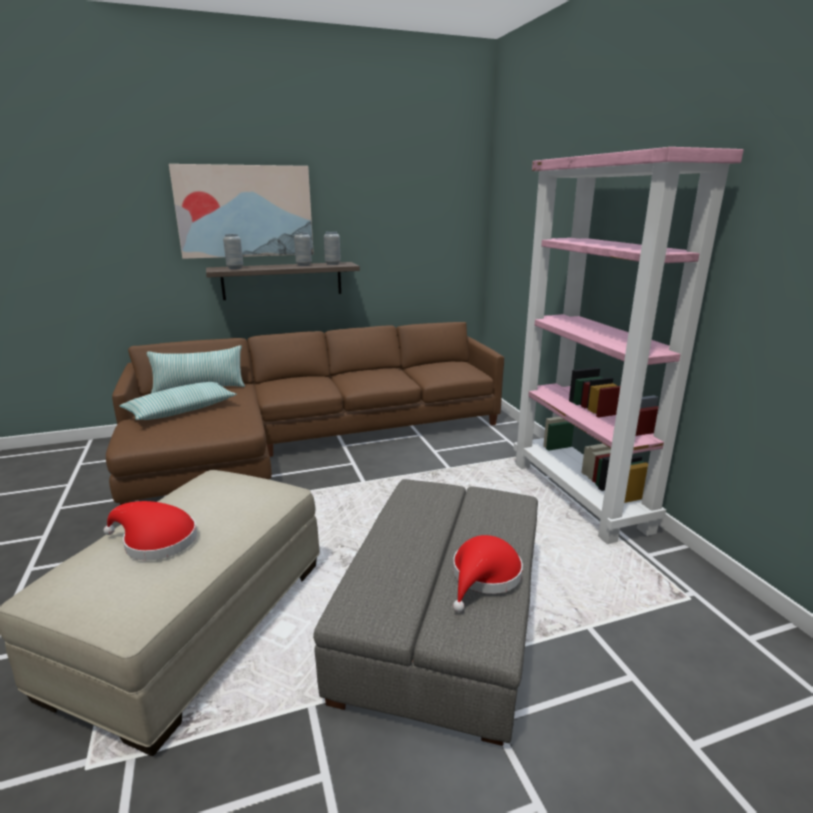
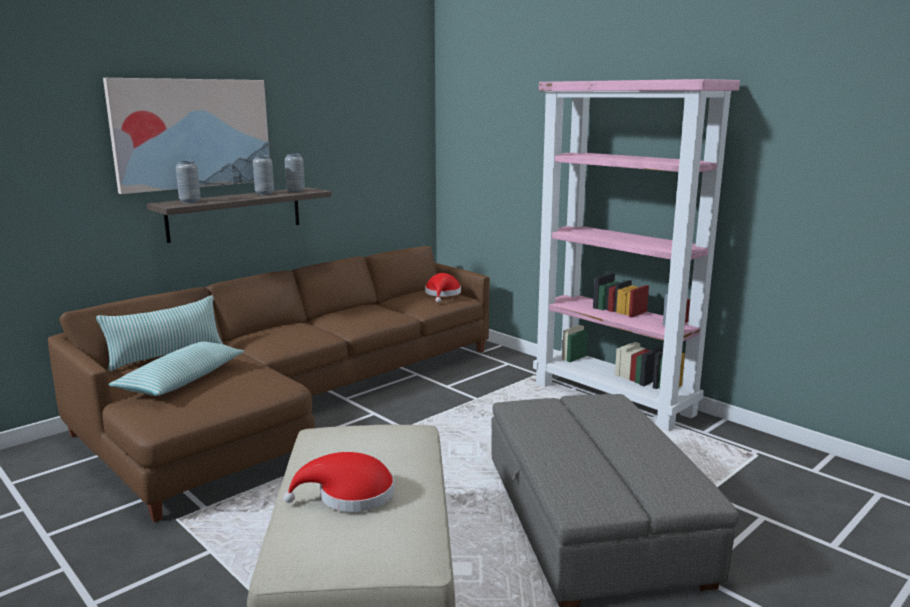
camera: 25 degrees left, 5 degrees down
red hat [453,535,523,612] -> red hat moved to [425,273,461,303]

